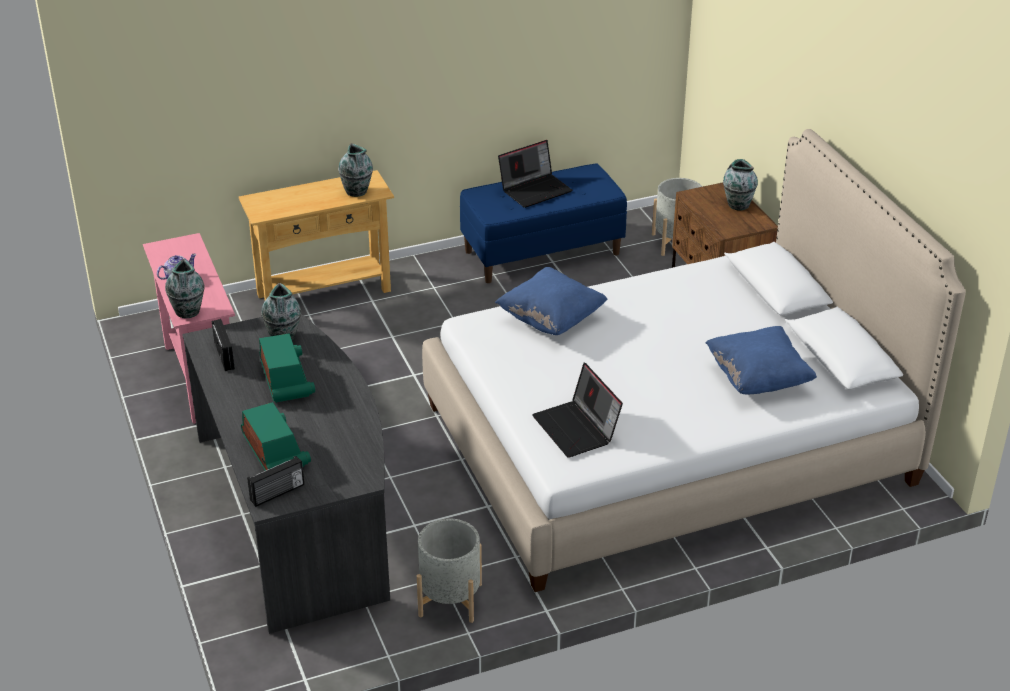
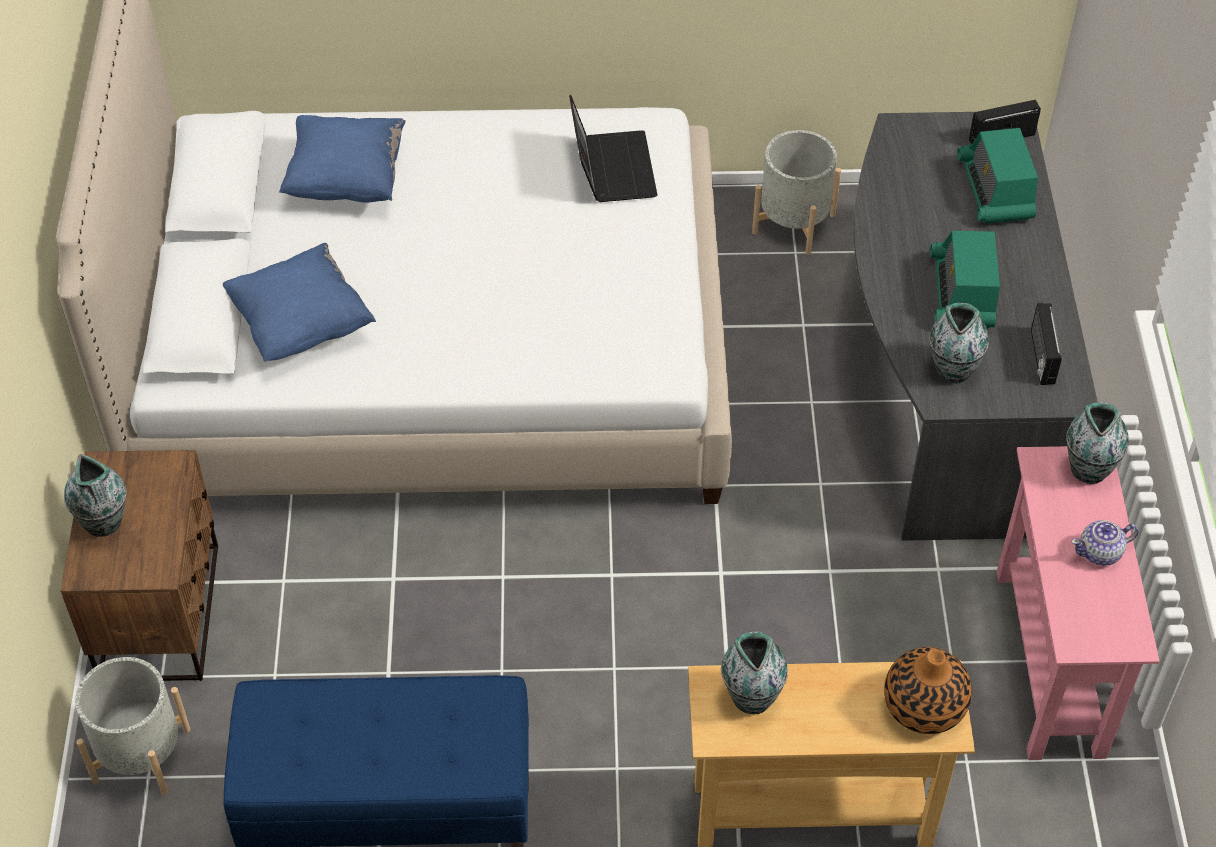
camera: 160 degrees left, 15 degrees up
blue pillow [495,267,608,335] -> blue pillow moved to [223,243,376,362]
laptop [498,140,572,208] -> none
none -> vase [884,647,972,734]

